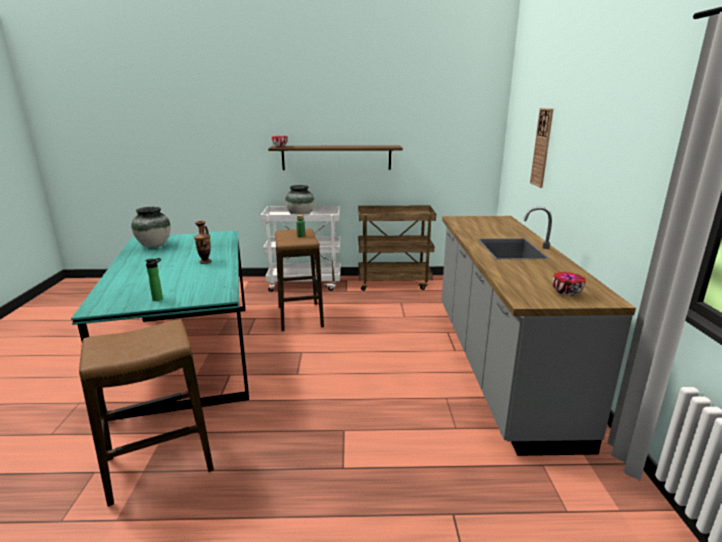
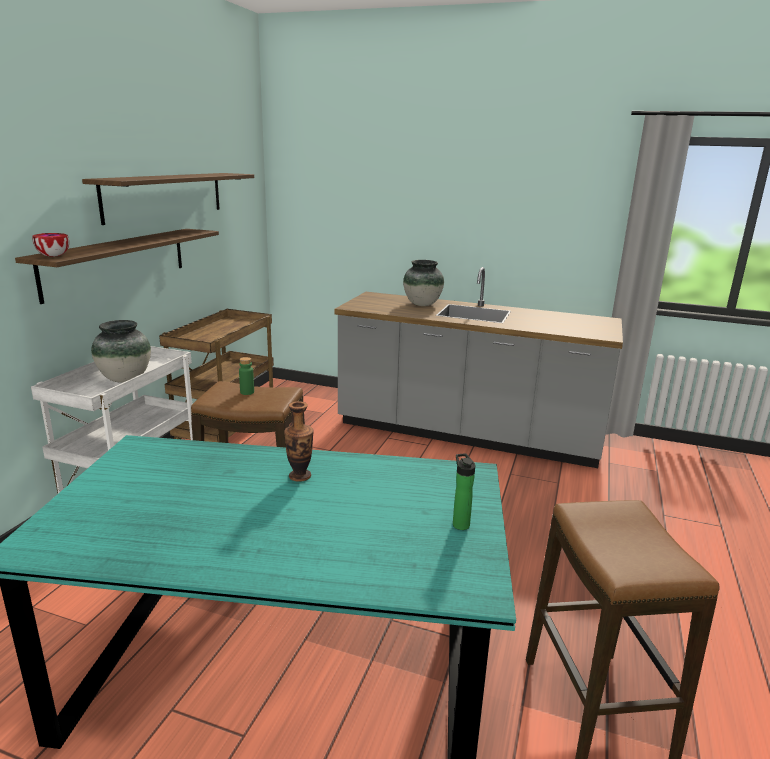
camera: 70 degrees left, 0 degrees up
vase [131,207,171,248] -> vase moved to [403,260,444,306]
wall clock [530,108,553,188] -> none
bowl [552,272,586,296] -> none
none -> shelf [82,173,254,225]

